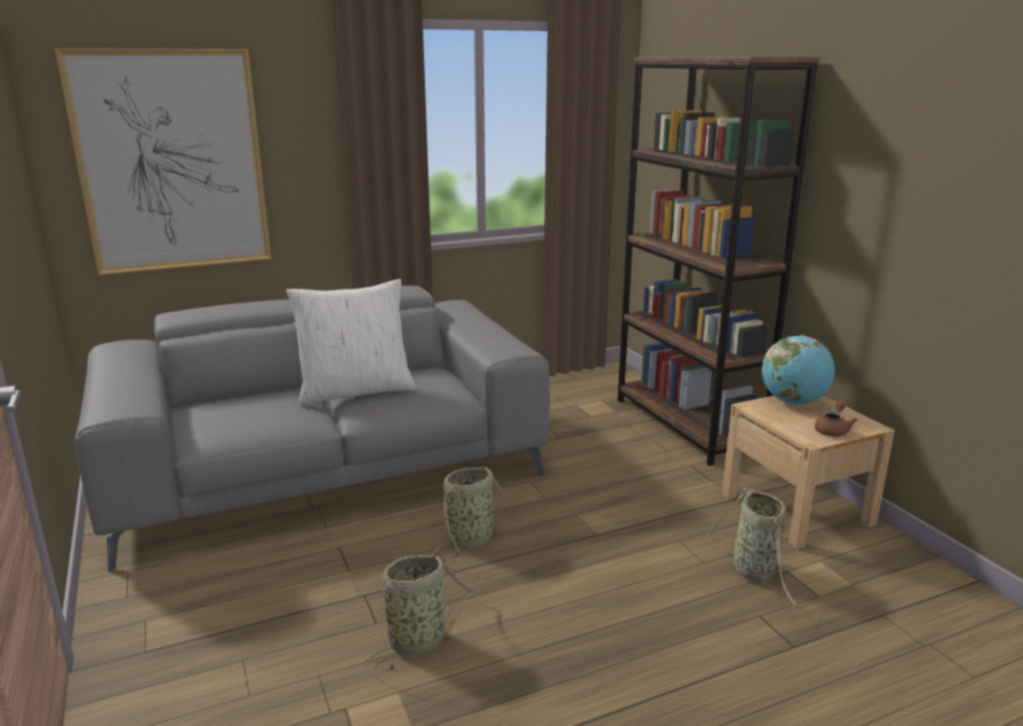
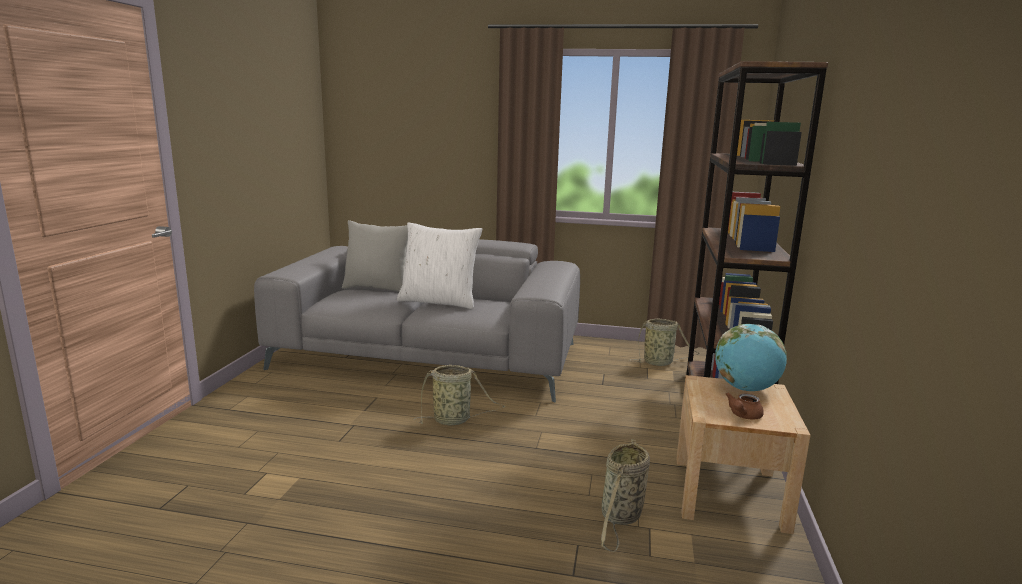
camera: 35 degrees right, 5 degrees down
picture [55,48,271,275] -> none
basket [365,555,483,672] -> basket moved to [630,318,700,366]
brown teapot [815,400,858,436] -> brown teapot turned 150 degrees clockwise [726,392,764,420]
none -> grey pillow [342,220,408,292]

